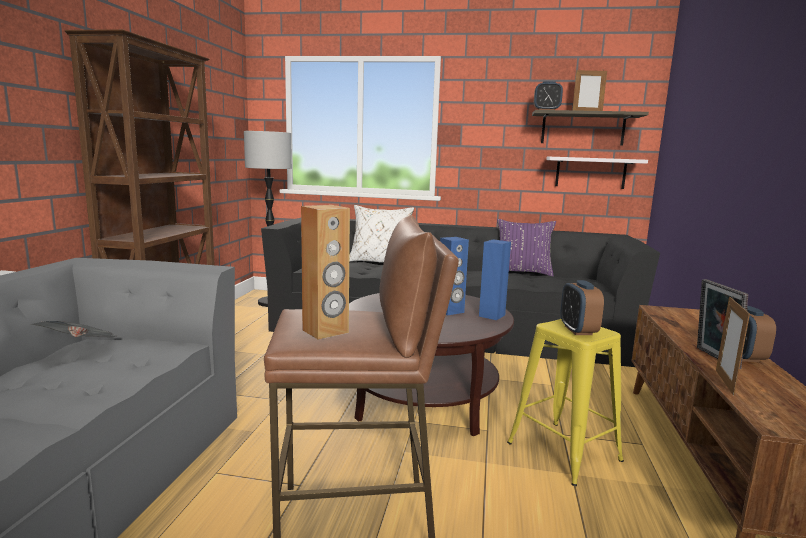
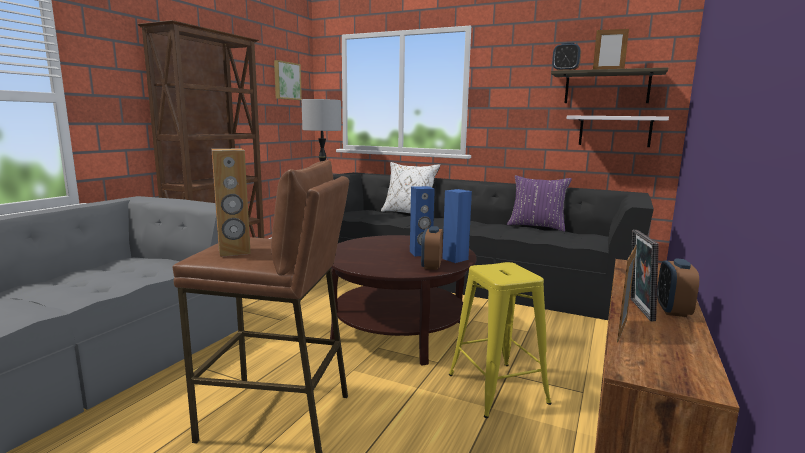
camera: 15 degrees right, 0 degrees up
newspaper [31,321,117,338] -> none
alarm clock [560,280,604,335] -> alarm clock moved to [421,226,443,270]
none -> picture [274,60,302,100]

